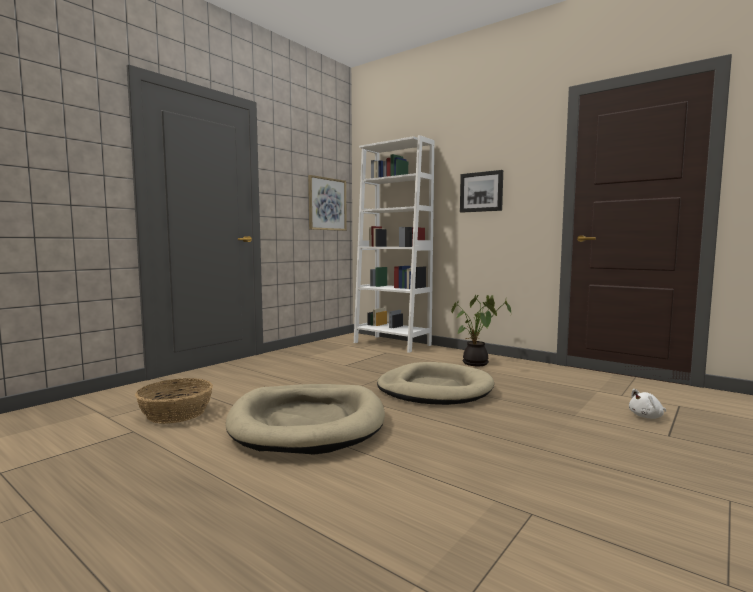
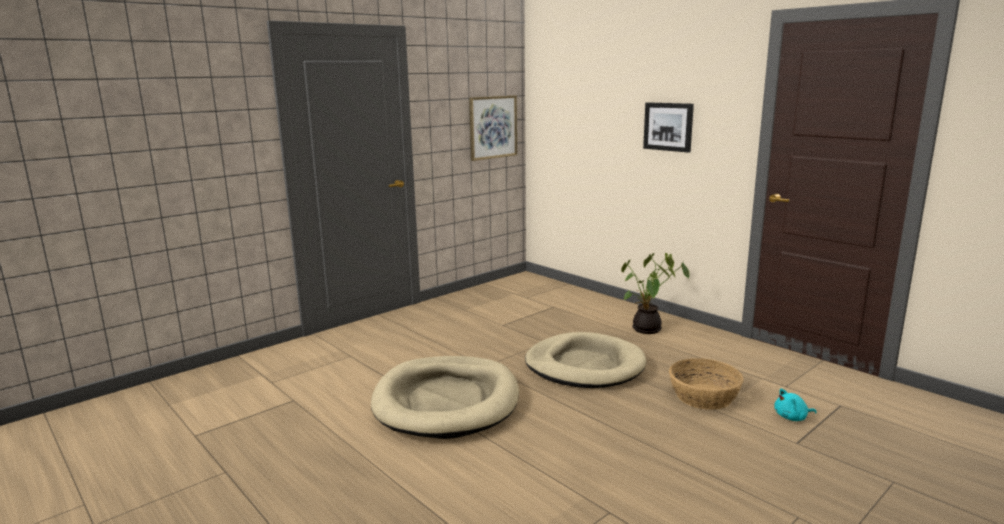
camera: 10 degrees right, 10 degrees up
basket [135,378,213,424] -> basket moved to [669,359,744,410]
white bookcase [354,135,434,353] -> none
white plush toy [629,389,666,419] -> turquoise plush toy [774,389,817,421]

